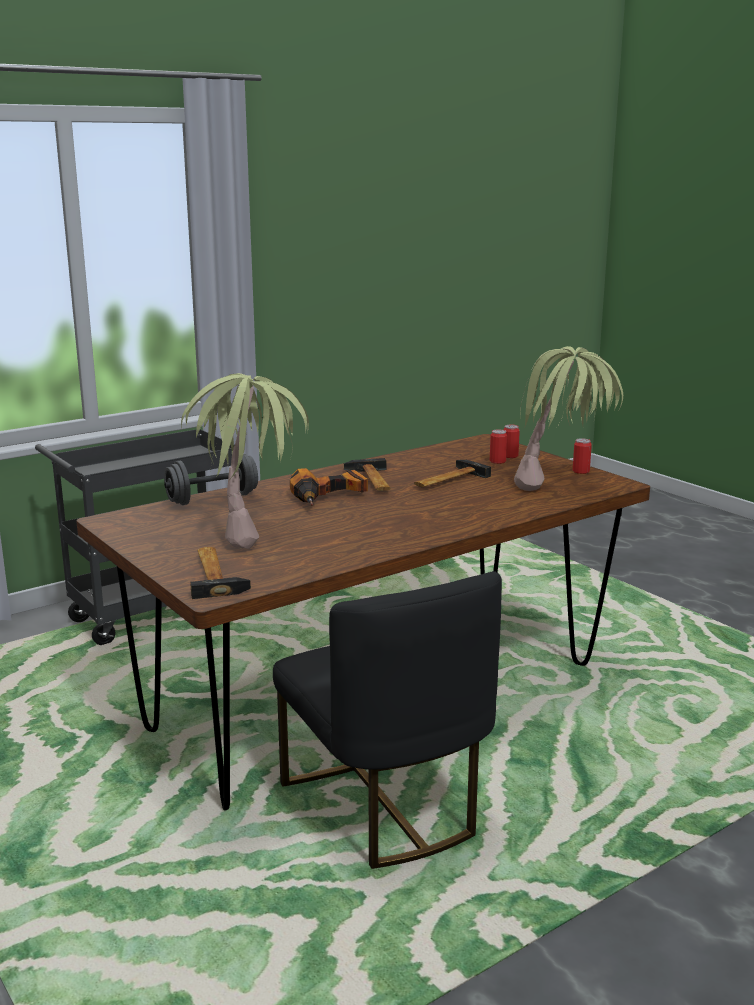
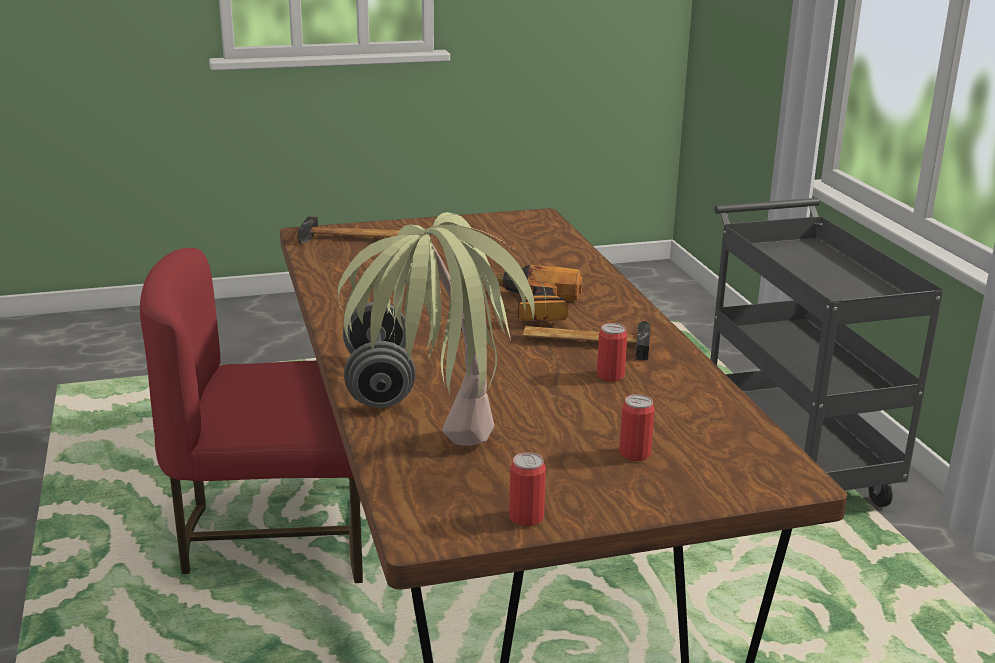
camera: 110 degrees right, 5 degrees up
grey dumbbell [164,454,258,505] -> grey dumbbell moved to [343,302,416,408]
potted plant [181,373,309,549] -> none
black chair [273,571,502,869] -> red chair [140,248,363,583]
hammer [414,460,491,487] -> none
can [503,425,520,458] -> can moved to [597,323,627,382]

